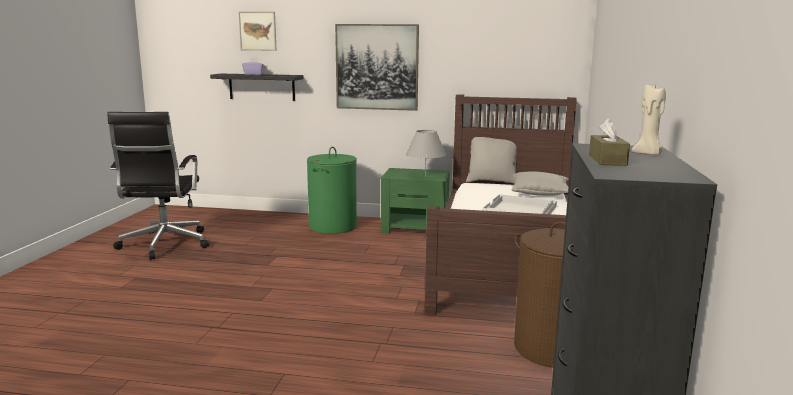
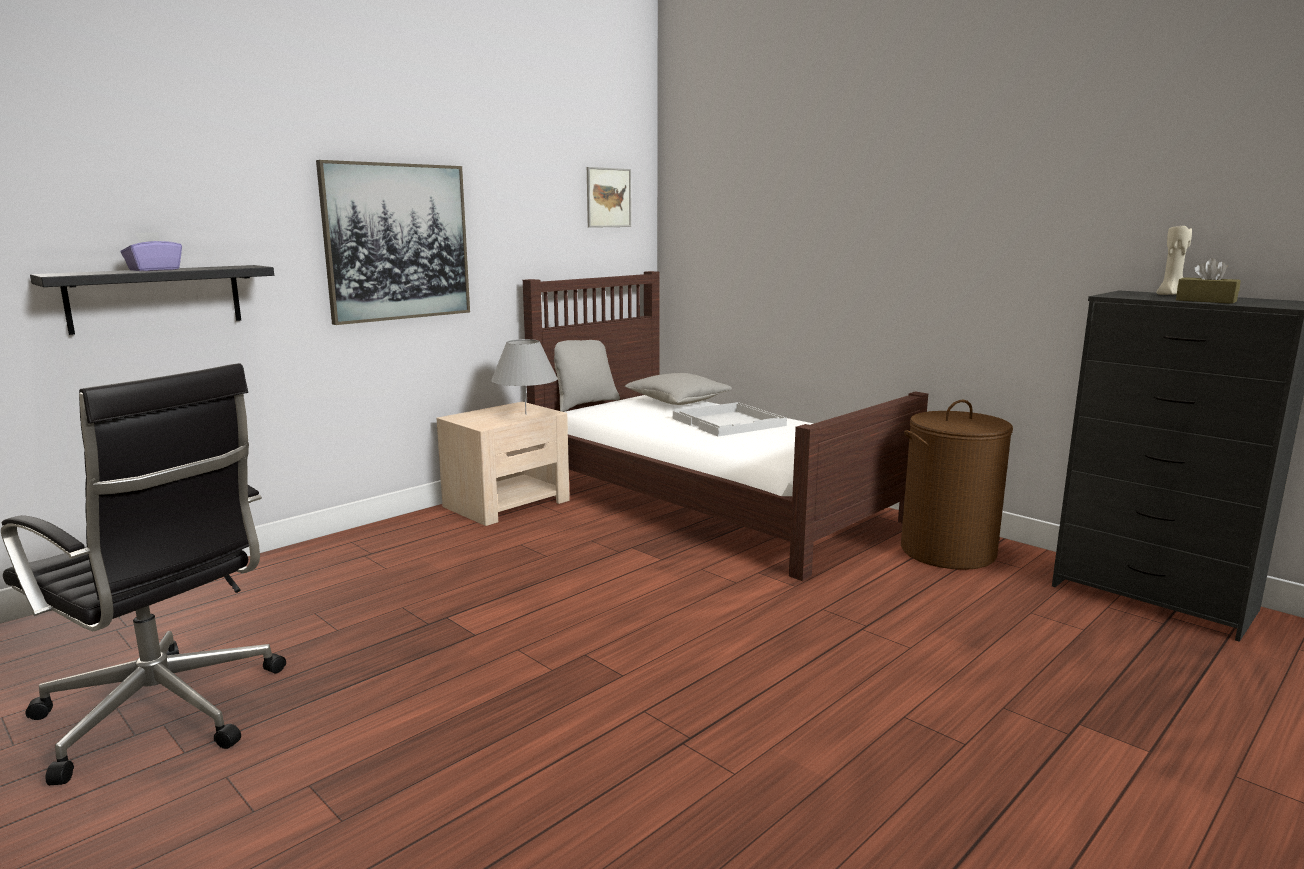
camera: 55 degrees left, 0 degrees up
picture [238,12,277,51] -> picture moved to [587,167,631,228]
green laundry basket [307,147,357,234] -> none
green nightstand [381,168,450,233] -> beige nightstand [437,402,570,526]

